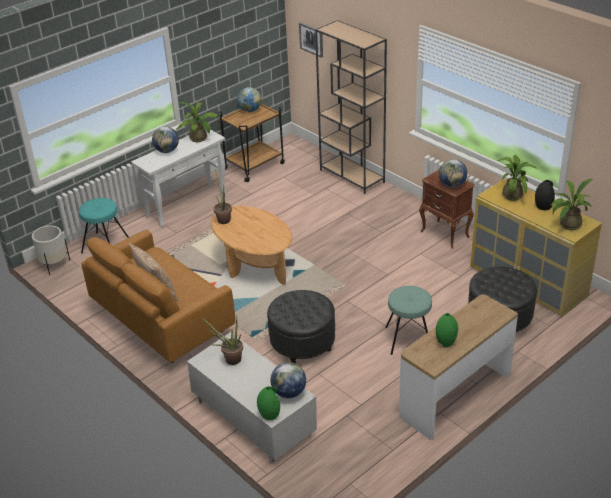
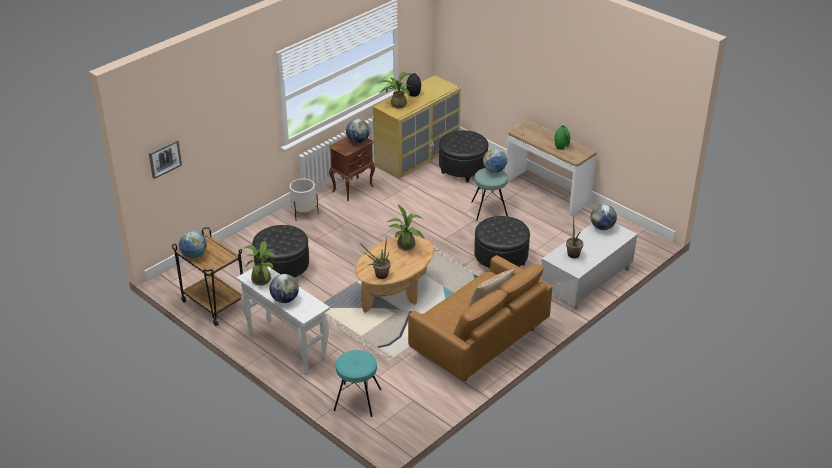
camera: 95 degrees left, 0 degrees up
white planter [32,226,70,275] -> white planter moved to [290,179,318,219]
green vase [257,386,280,420] -> none
bookcase [315,20,387,194] -> none
potted plant [551,179,592,230] -> potted plant moved to [387,204,425,250]
none -> black ottoman [252,225,309,278]
none -> globe [483,148,507,173]

